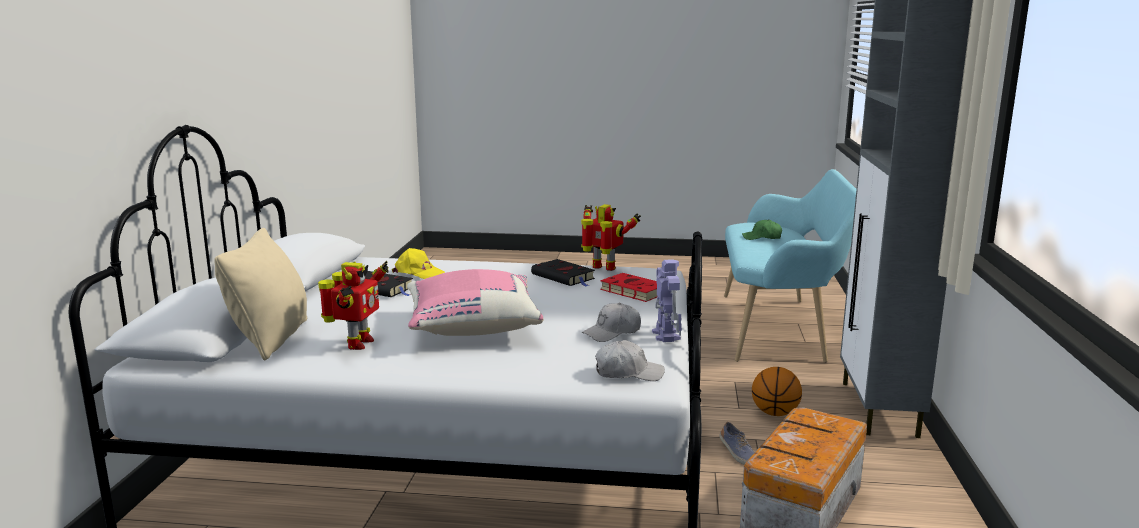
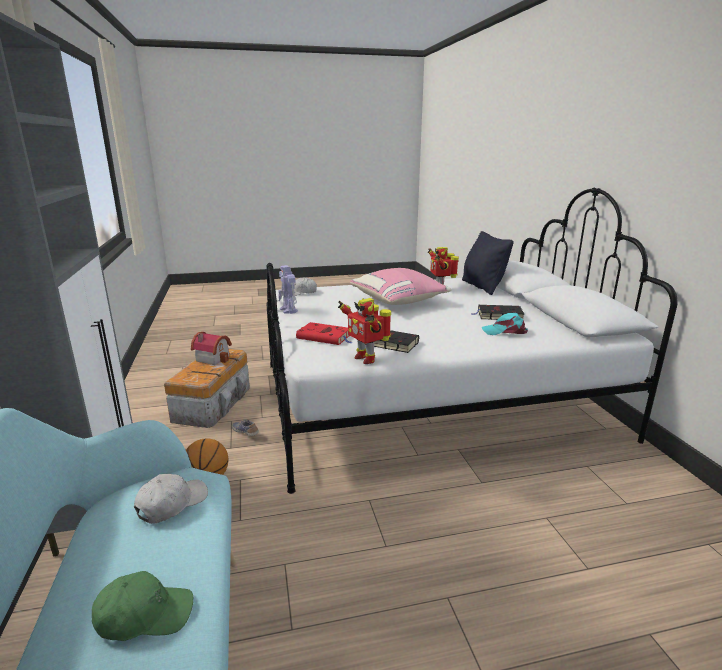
camera: 160 degrees right, 5 degrees up
beige pillow [214,228,307,360] -> black pillow [462,231,514,295]
yellow cap [392,248,445,279] -> turquoise cap [481,313,528,335]
toy robot [581,204,641,271] -> toy robot turned 45 degrees clockwise [338,298,391,364]
white cap [582,303,641,342] -> white cap moved to [134,474,208,524]
none -> toy house [191,332,232,365]

